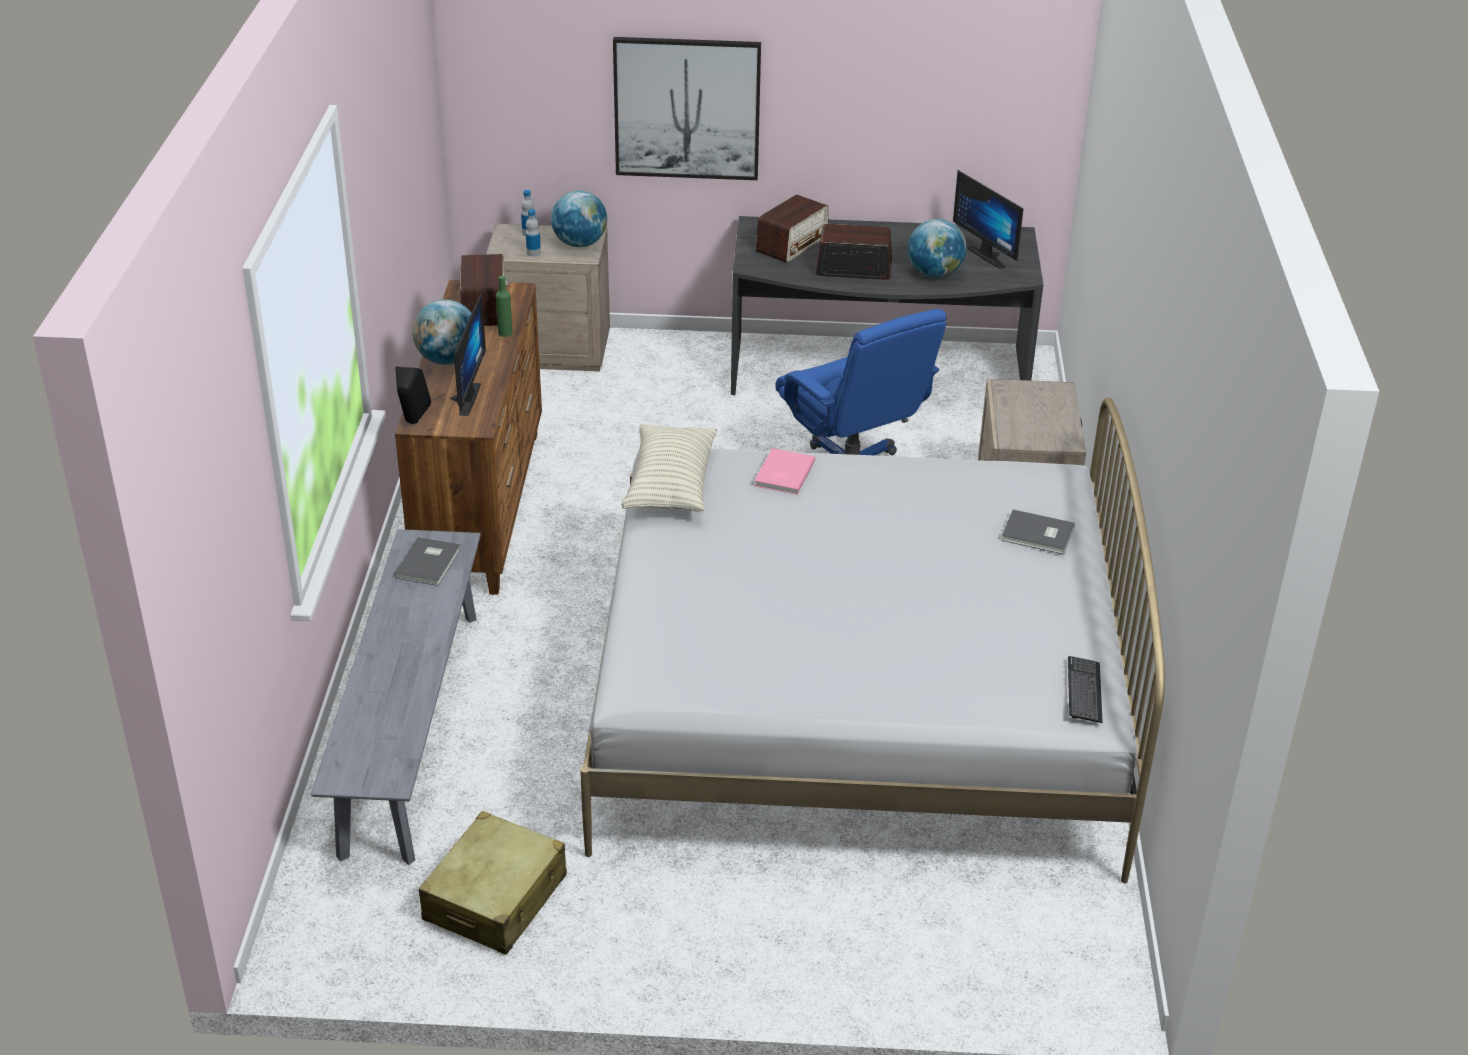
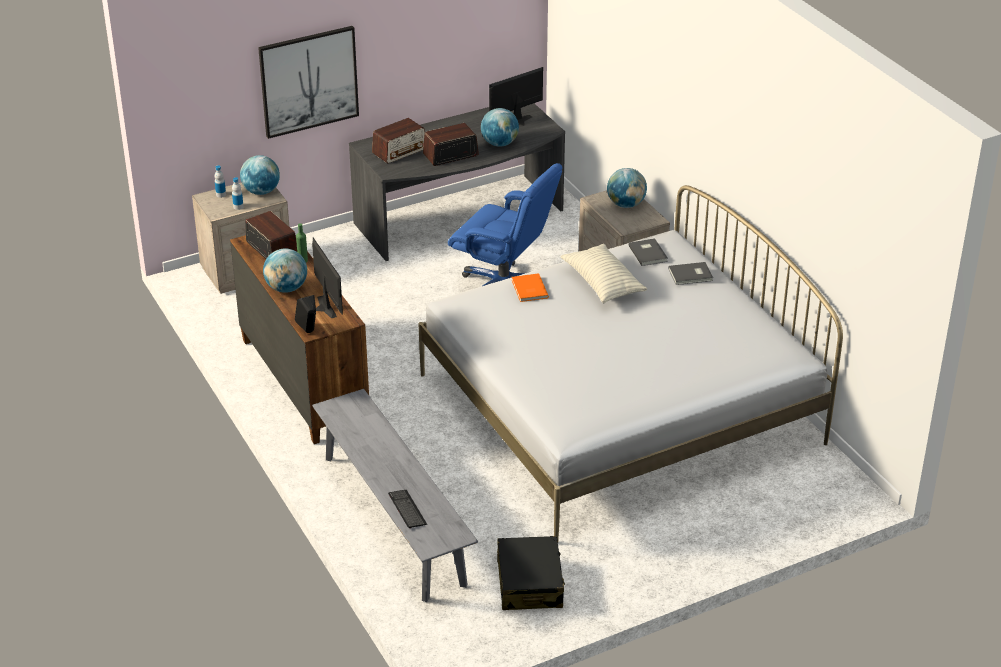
camera: 30 degrees left, 0 degrees up
grey book [394,537,461,586] -> grey book moved to [628,238,668,266]
beige suitcase [419,811,567,955] -> black suitcase [497,536,565,610]
pillow [622,424,717,512] -> pillow moved to [561,244,647,304]
pink book [754,448,815,495] -> orange book [512,273,549,302]
radio [756,195,828,263] -> radio turned 45 degrees clockwise [372,118,425,164]
monitor [953,170,1024,269] -> monitor turned 120 degrees clockwise [489,67,543,126]
keyboard [1068,656,1103,723] -> keyboard moved to [388,490,427,528]
none -> globe [607,168,647,208]

